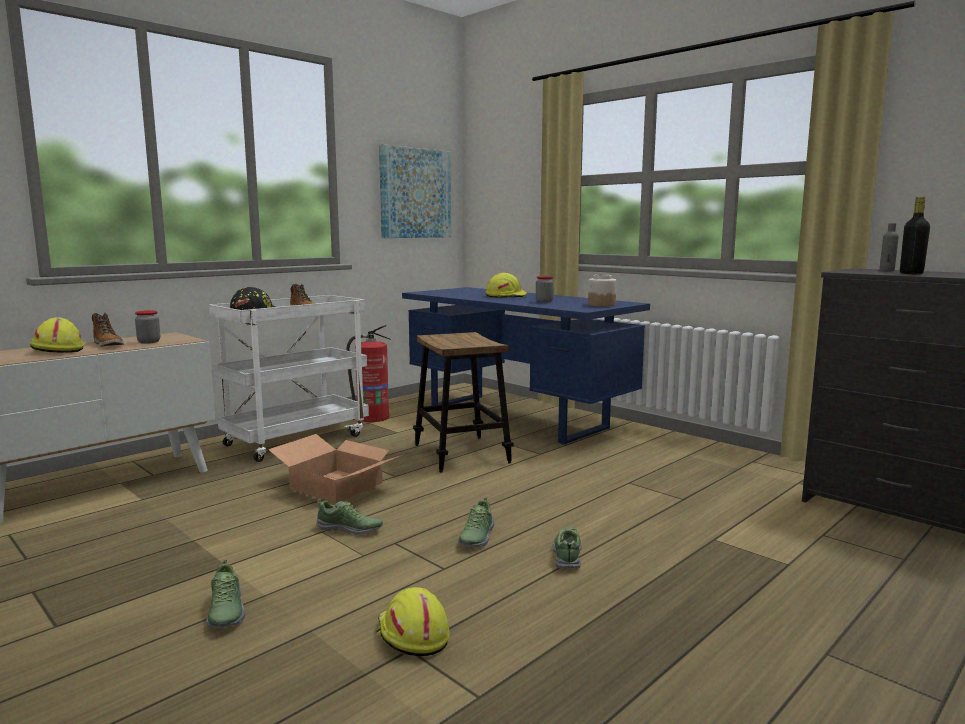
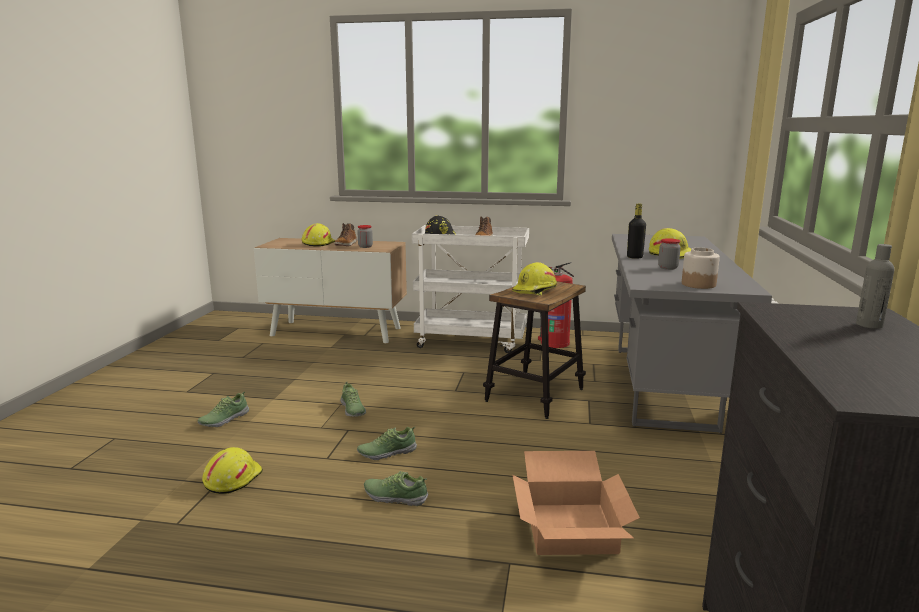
camera: 55 degrees right, 5 degrees up
cardboard box [268,434,402,503] -> cardboard box moved to [513,451,640,555]
picture [379,144,451,238] -> none
blue desk [402,287,650,445] -> grey desk [612,234,772,433]
shoe [552,527,582,569] -> shoe turned 135 degrees counterclockwise [364,471,428,506]
black bottle [900,197,930,274] -> black bottle moved to [627,204,646,259]
none -> yellow hard hat [512,262,557,295]

